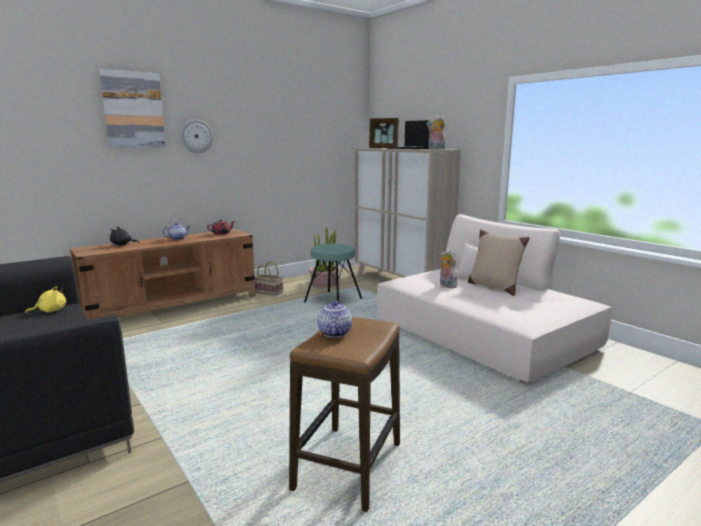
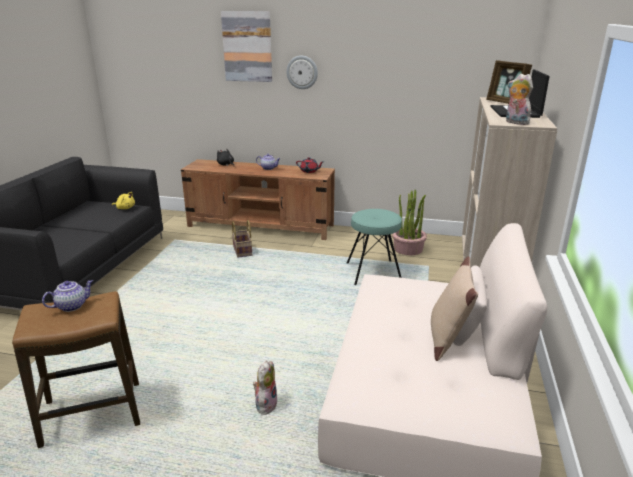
camera: 50 degrees right, 10 degrees up
basket [255,262,283,296] -> basket moved to [232,220,252,258]
plush toy [440,249,457,288] -> plush toy moved to [253,361,277,415]

